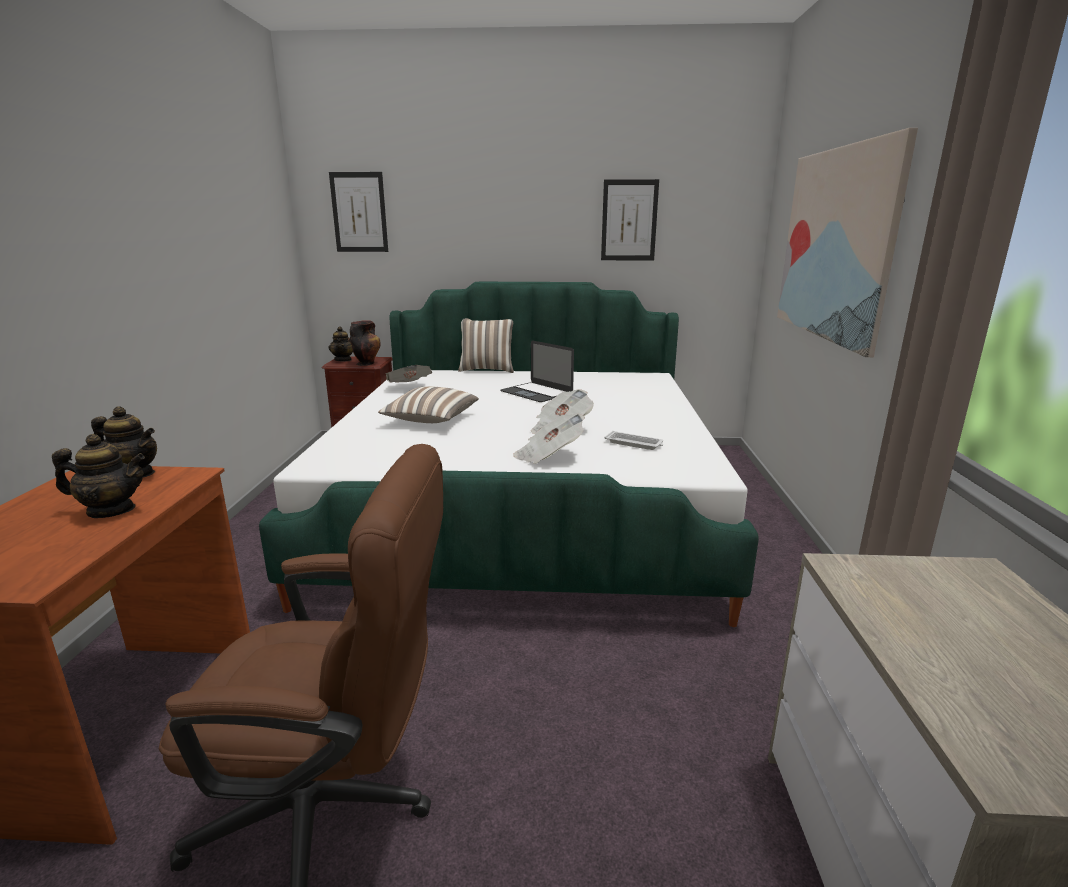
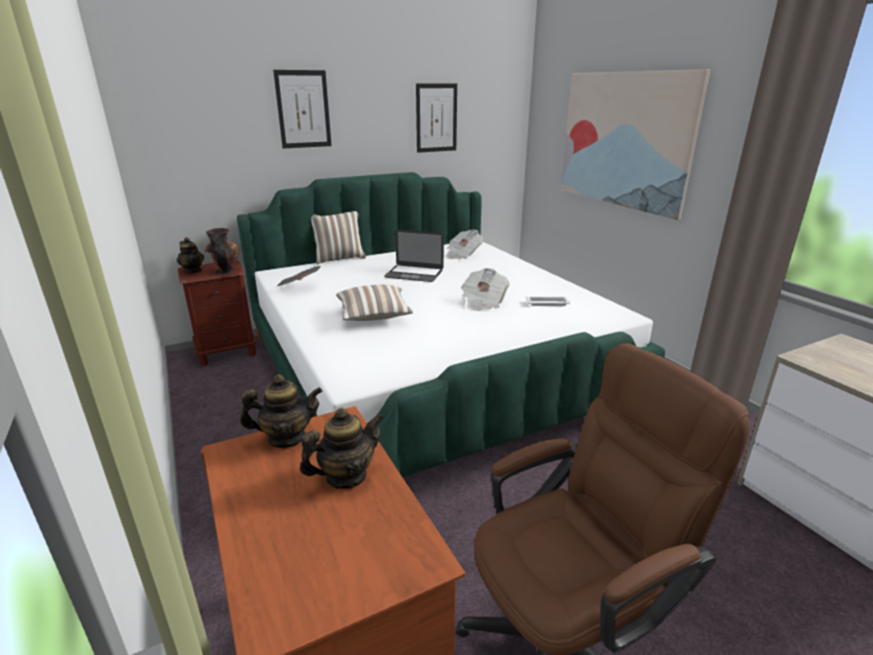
camera: 30 degrees left, 5 degrees up
picture [329,172,388,252] -> picture moved to [273,70,332,148]
newspaper [513,414,585,464] -> newspaper moved to [445,230,484,259]

